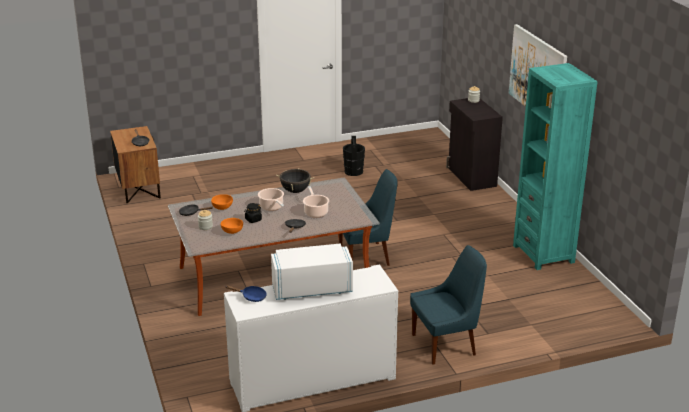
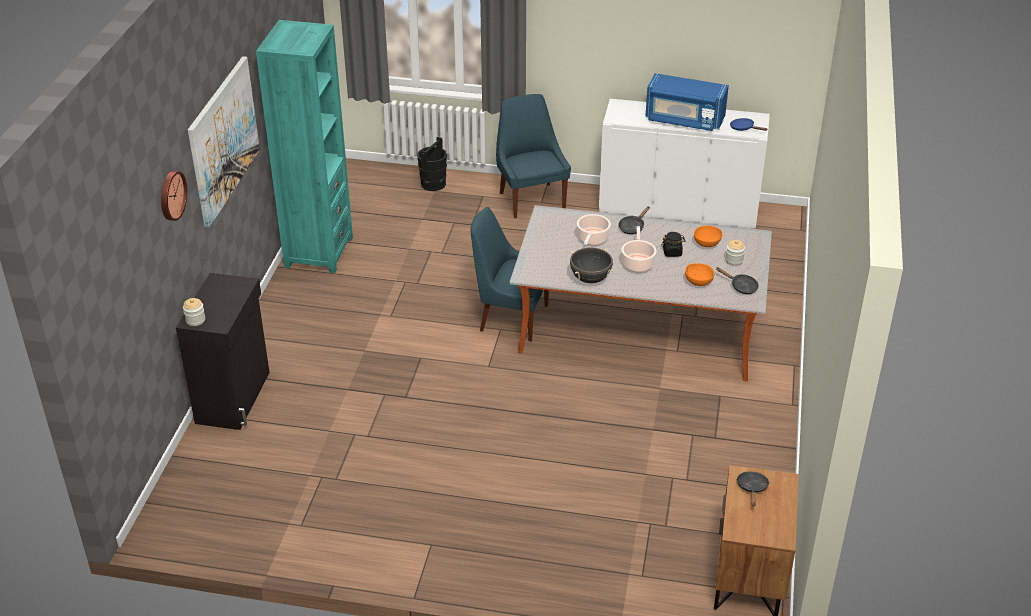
camera: 150 degrees left, 10 degrees up
white microwave [271,243,353,300] -> blue microwave [645,73,729,131]
black bucket [343,136,365,176] -> black bucket moved to [417,137,447,191]
blue chair [410,245,487,365] -> blue chair turned 60 degrees clockwise [496,94,571,218]
none -> wall clock [161,171,187,221]

